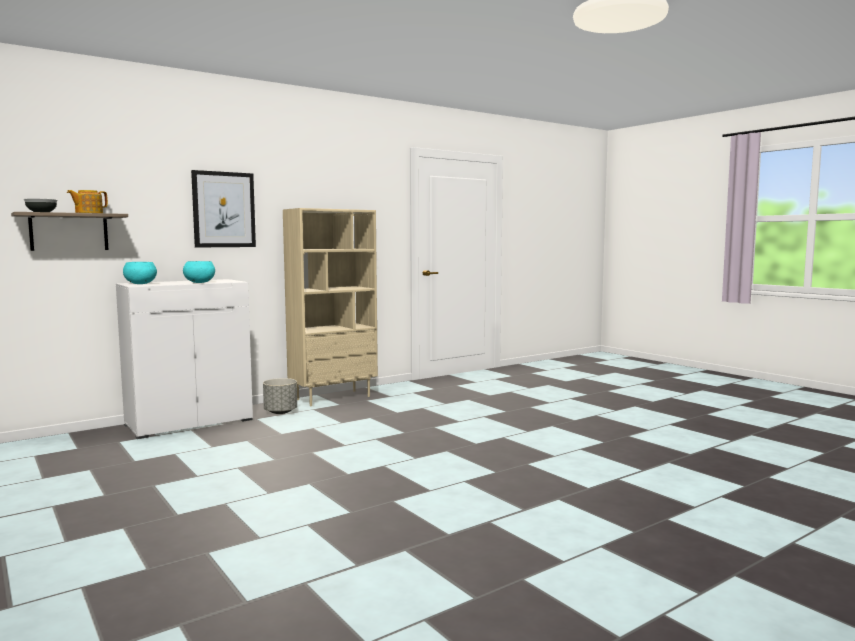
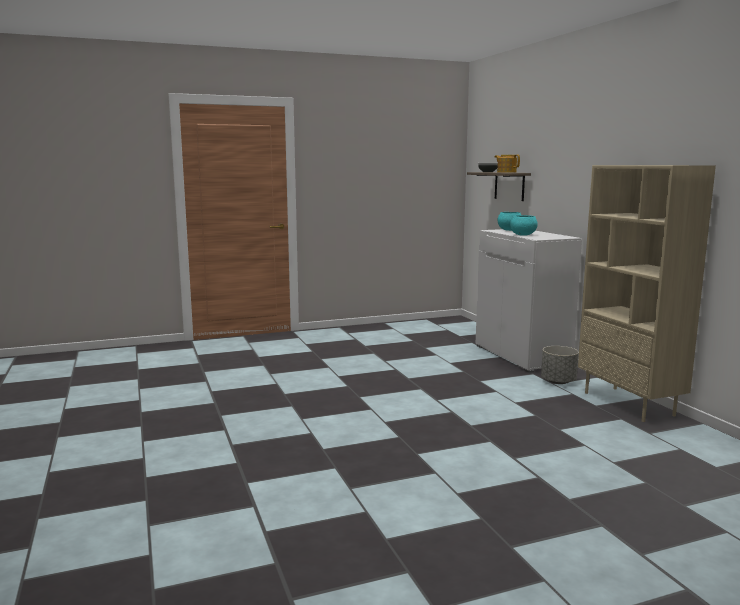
camera: 105 degrees right, 5 degrees up
picture [191,170,256,248] -> none

